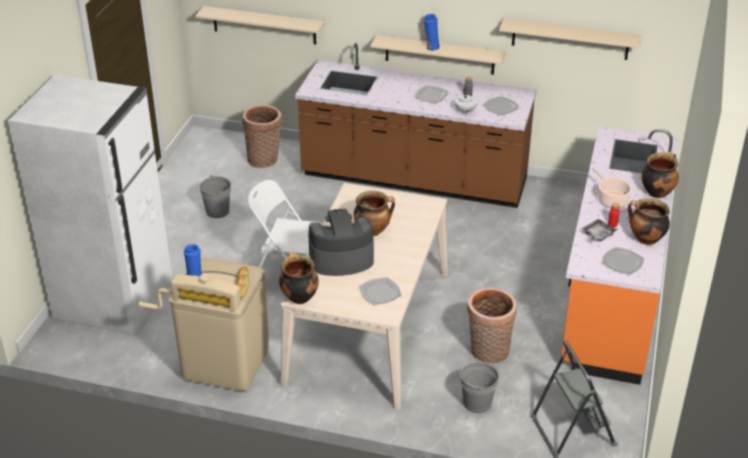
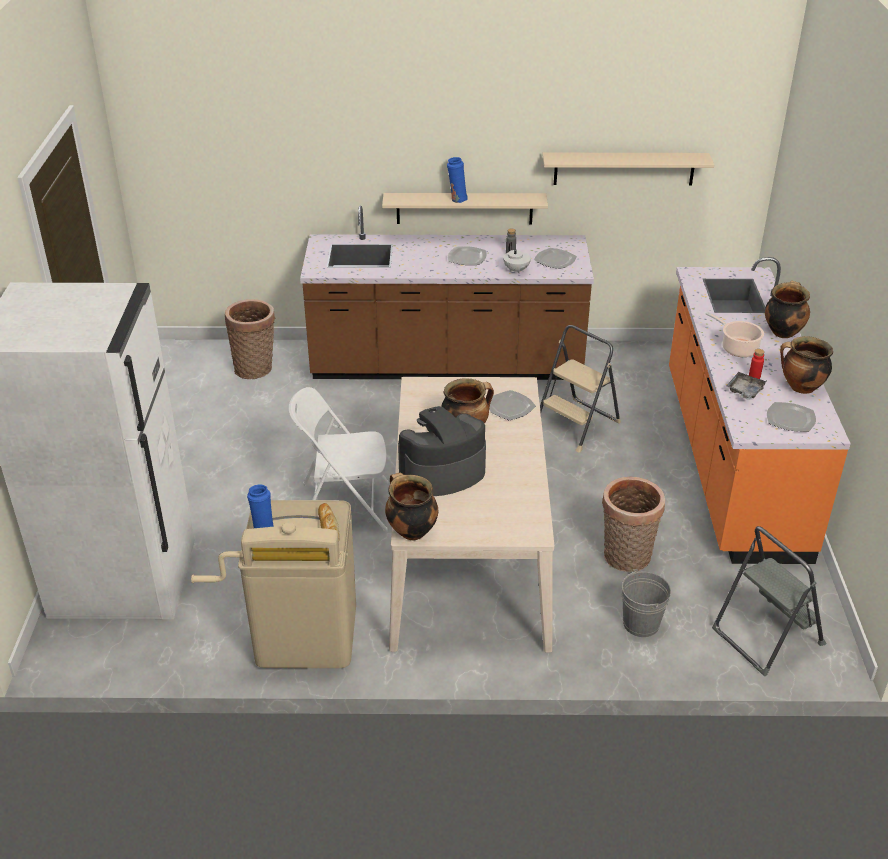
camera: 15 degrees left, 0 degrees up
beige shelf [195,6,325,45] -> none
grey bucket [200,175,231,218] -> none
plate [359,277,401,304] -> plate moved to [489,390,536,420]
none -> beige step ladder [540,325,621,453]

